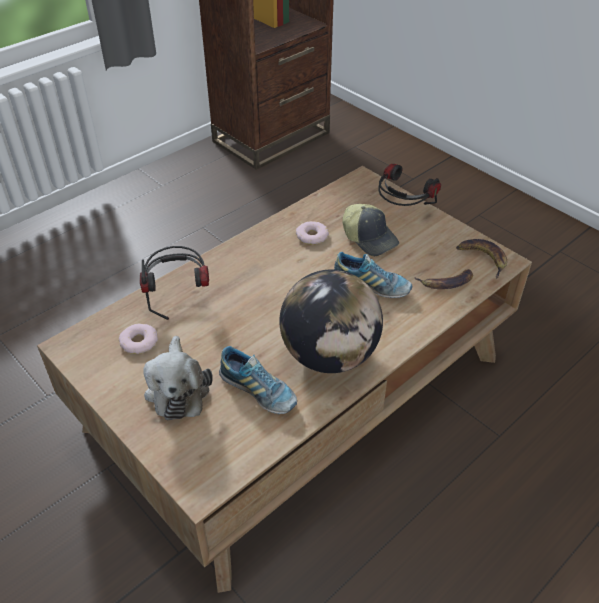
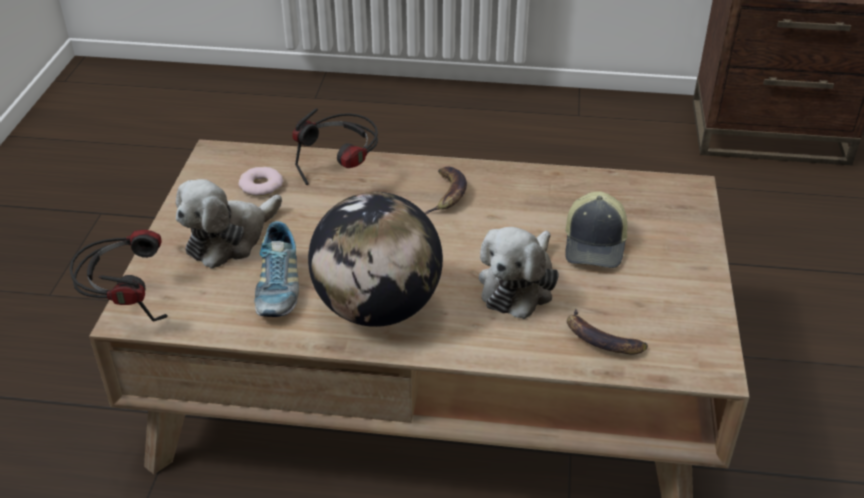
camera: 50 degrees right, 5 degrees down
donut [296,221,329,245] -> none
shoe [334,252,412,298] -> plush toy [479,227,559,319]
headphones [378,164,441,206] -> headphones moved to [70,230,168,322]
banana [456,239,507,278] -> banana moved to [425,167,467,214]

